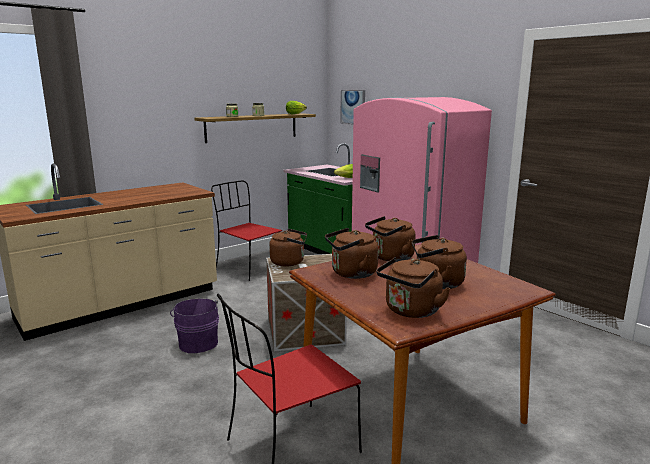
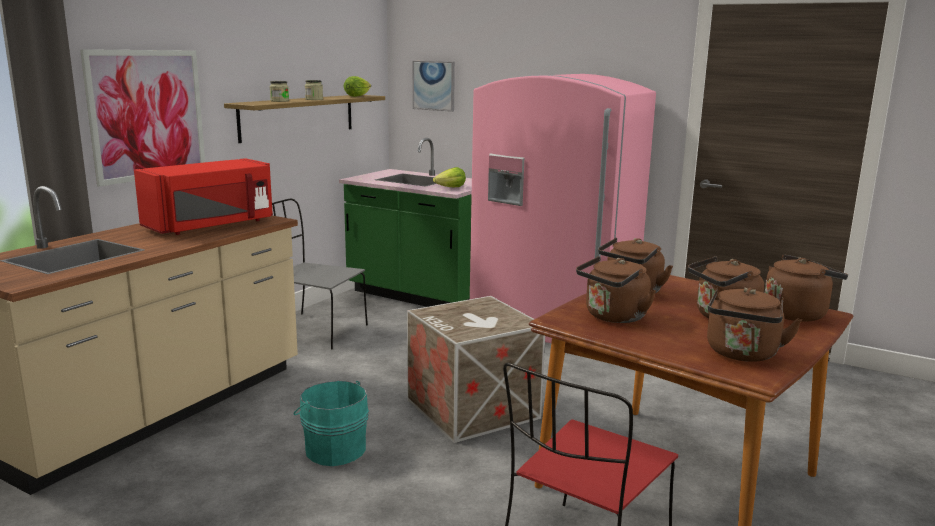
camera: 20 degrees left, 0 degrees up
purple bucket [170,298,219,353] -> turquoise bucket [294,380,369,466]
red chair [211,180,282,281] -> grey chair [272,198,368,350]
brown kettle [269,229,307,266] -> brown kettle moved to [764,255,848,322]
none -> picture [80,49,205,186]
none -> red microwave [134,158,273,235]

